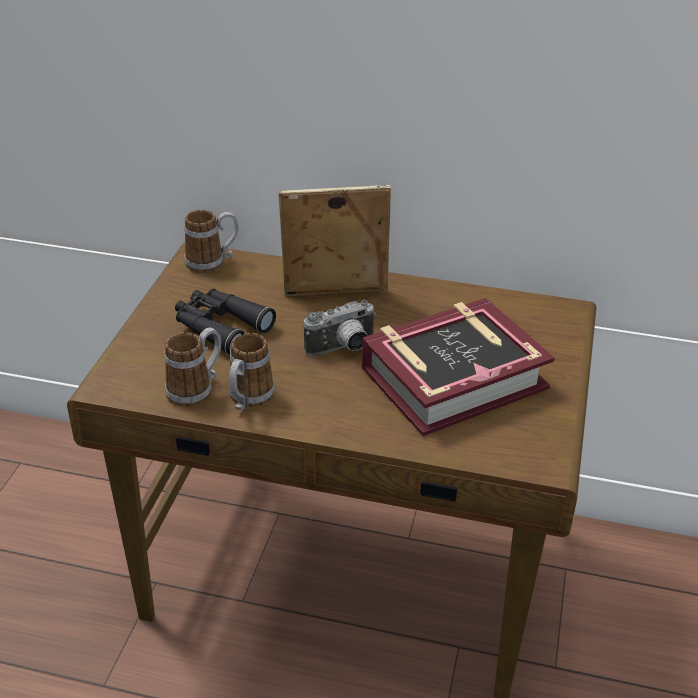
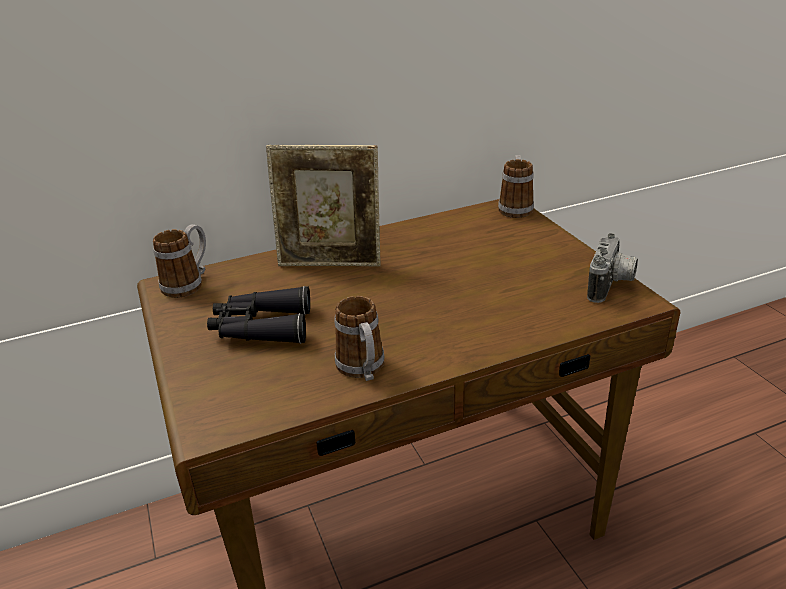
camera: 35 degrees left, 5 degrees down
mug [165,328,221,407] -> mug moved to [498,155,534,218]
picture frame [278,185,391,296] -> picture frame turned 135 degrees counterclockwise [266,145,381,266]
camera [304,300,376,356] -> camera moved to [587,233,638,303]
book [362,298,555,436] -> none

